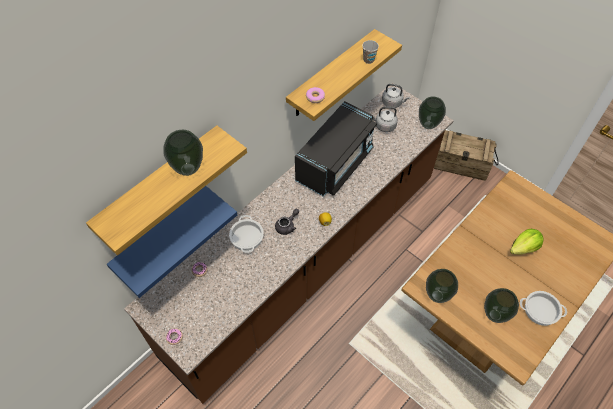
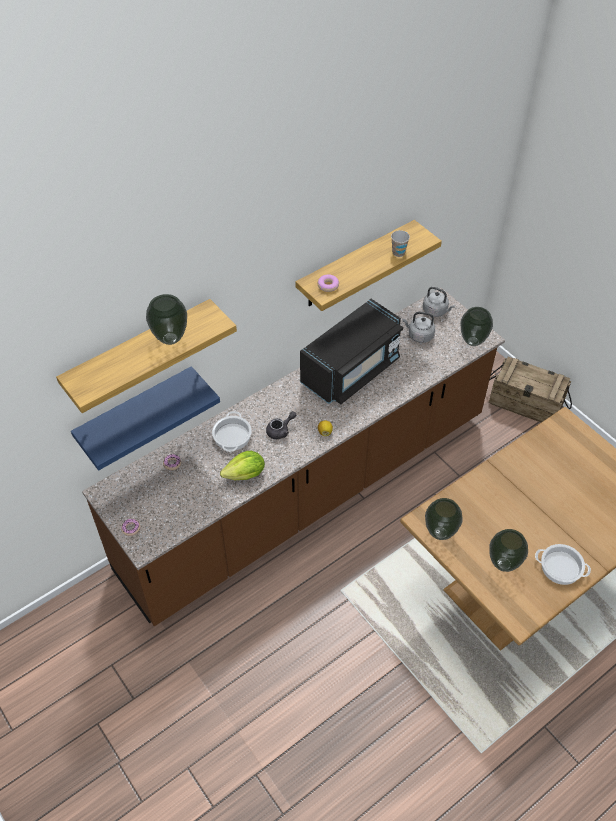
camera: 10 degrees right, 5 degrees down
lettuce [510,229,544,255] -> lettuce moved to [220,451,265,480]

